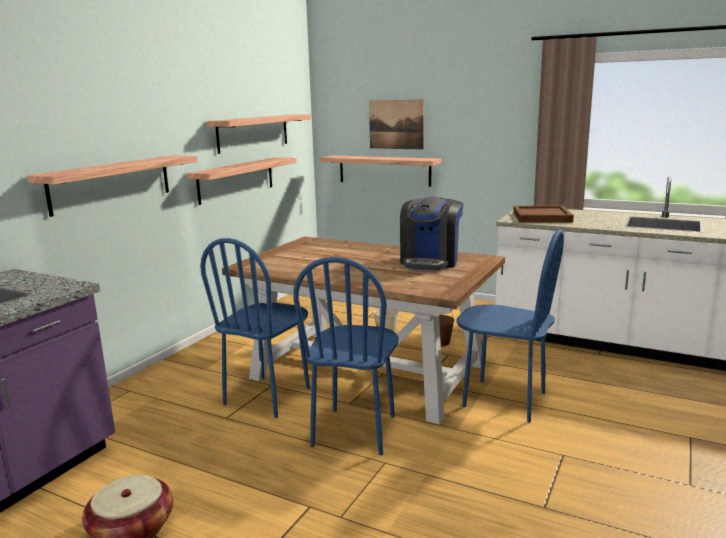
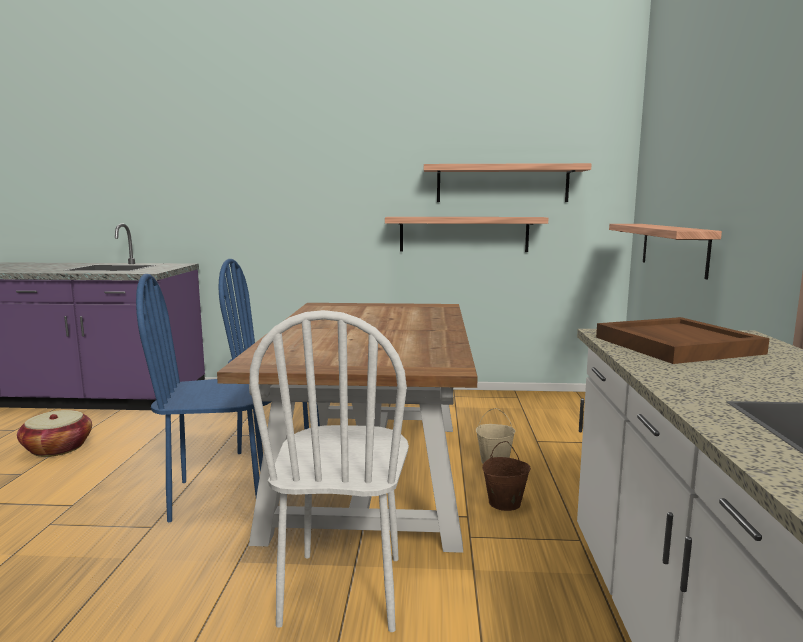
camera: 65 degrees right, 5 degrees down
shelf [27,155,198,217] -> none
picture [369,100,424,150] -> none
coffee machine [400,197,463,270] -> none
blue chair [456,229,564,423] -> white chair [249,310,409,632]

